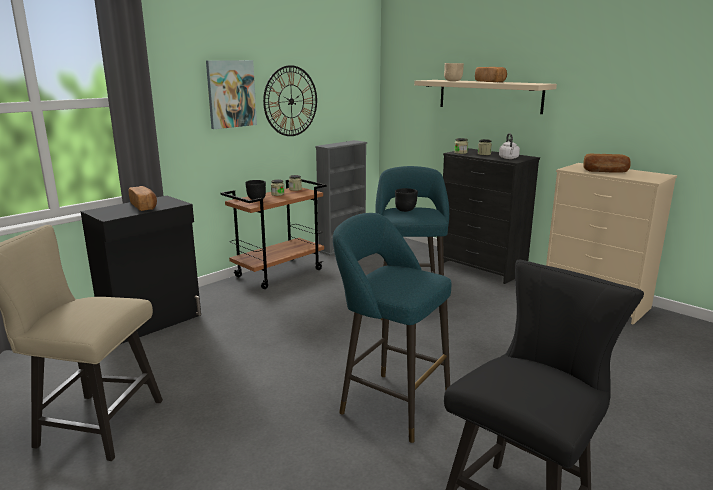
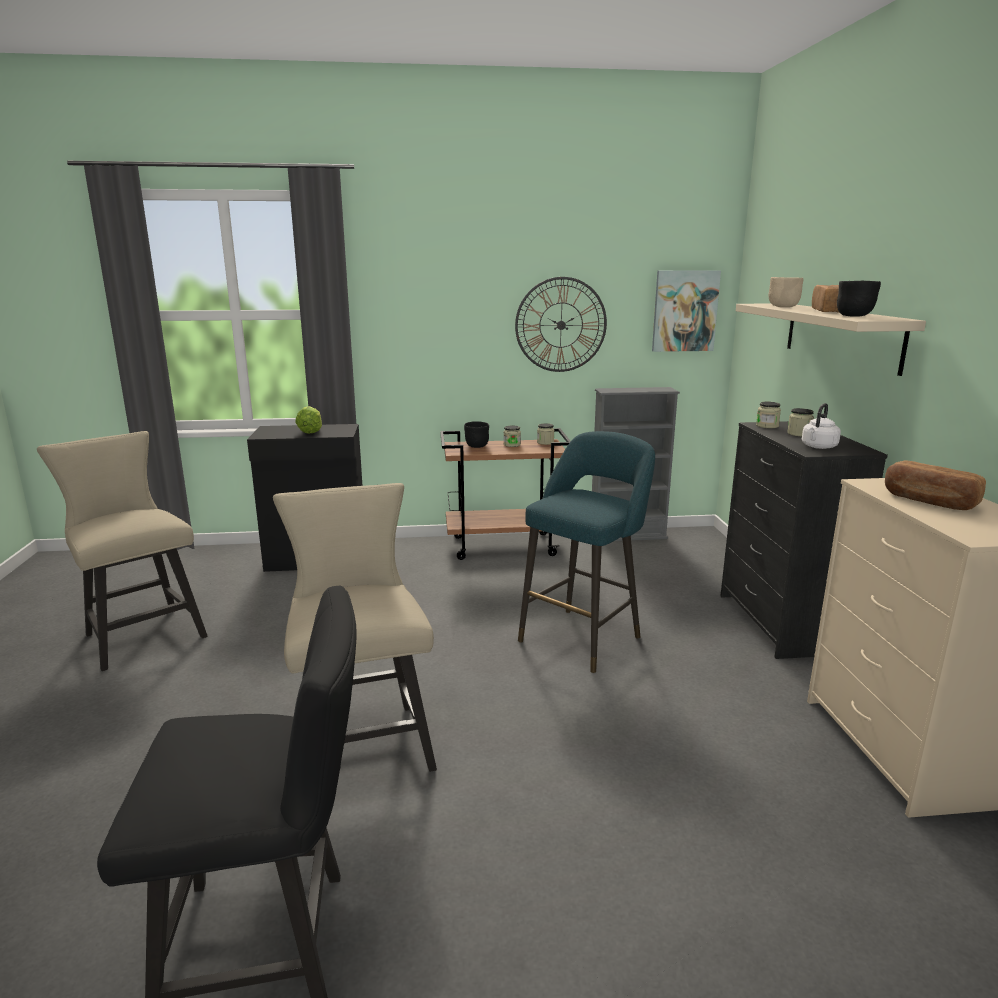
camera: 40 degrees right, 0 degrees up
bread [129,186,157,211] -> lettuce [295,406,322,434]
picture [206,60,257,129] -> picture moved to [652,270,721,352]
turquoise stool [333,213,451,443] -> beige chair [273,483,437,772]
black bowl [395,188,418,212] -> black bowl moved to [837,280,881,317]

